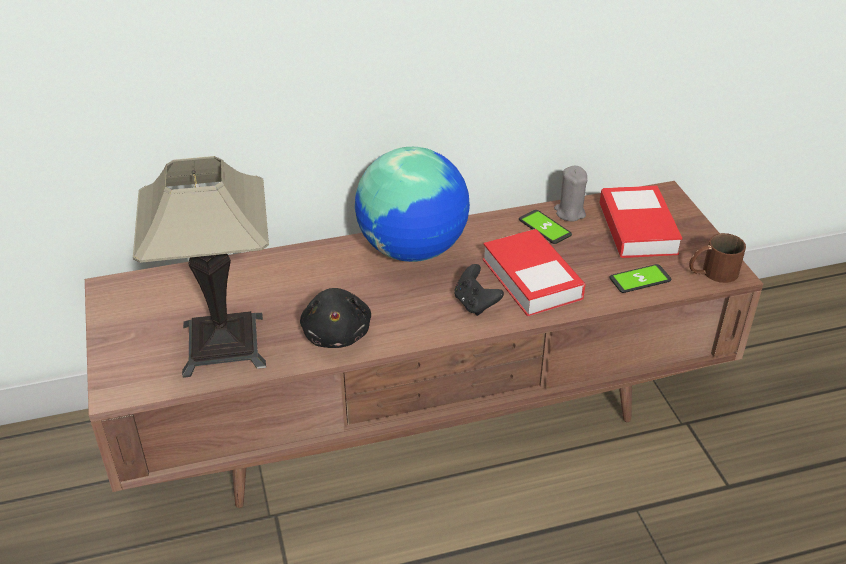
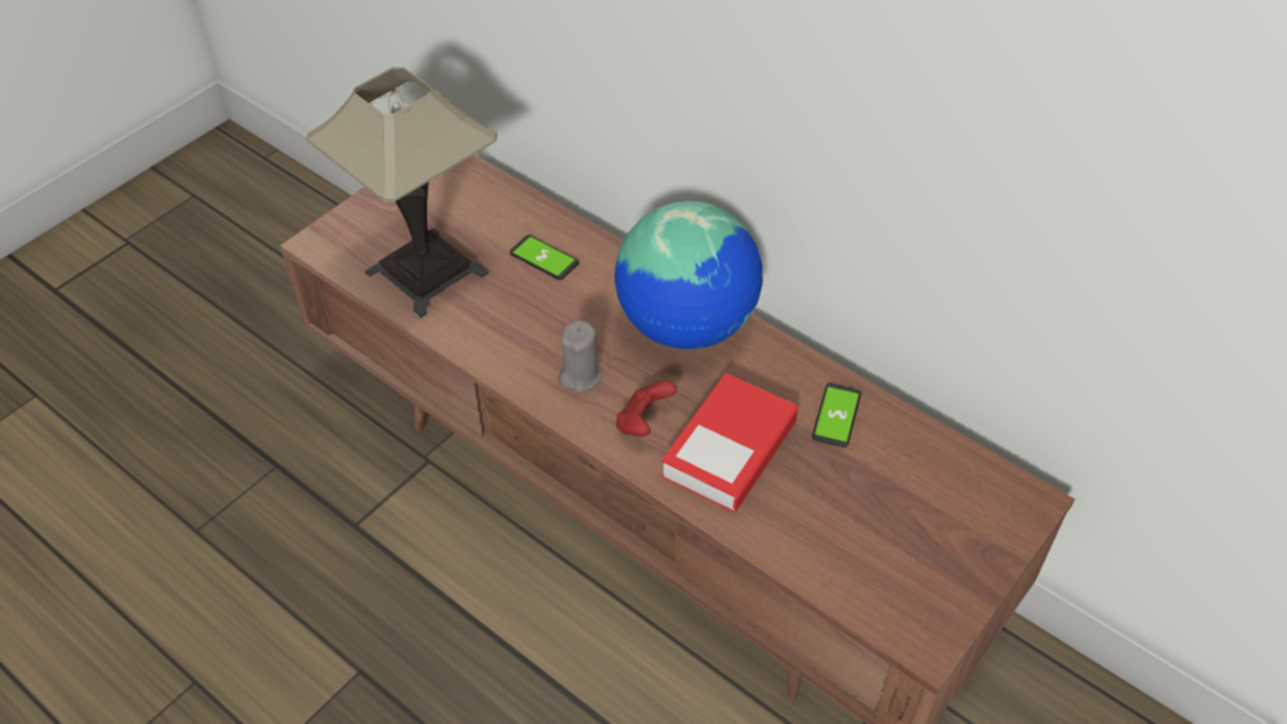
camera: 55 degrees right, 10 degrees up
black plush toy [300,288,371,348] -> none
black game controller [454,264,504,316] -> red game controller [616,381,677,436]
grey candle [554,166,587,221] -> grey candle moved to [558,320,602,393]
book [600,186,682,258] -> none
phone [609,264,671,293] -> phone moved to [509,235,579,280]
brown mug [689,233,746,283] -> none

